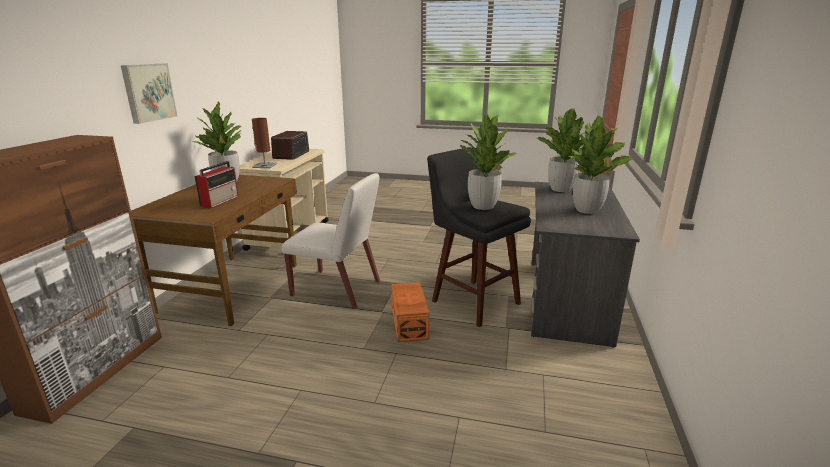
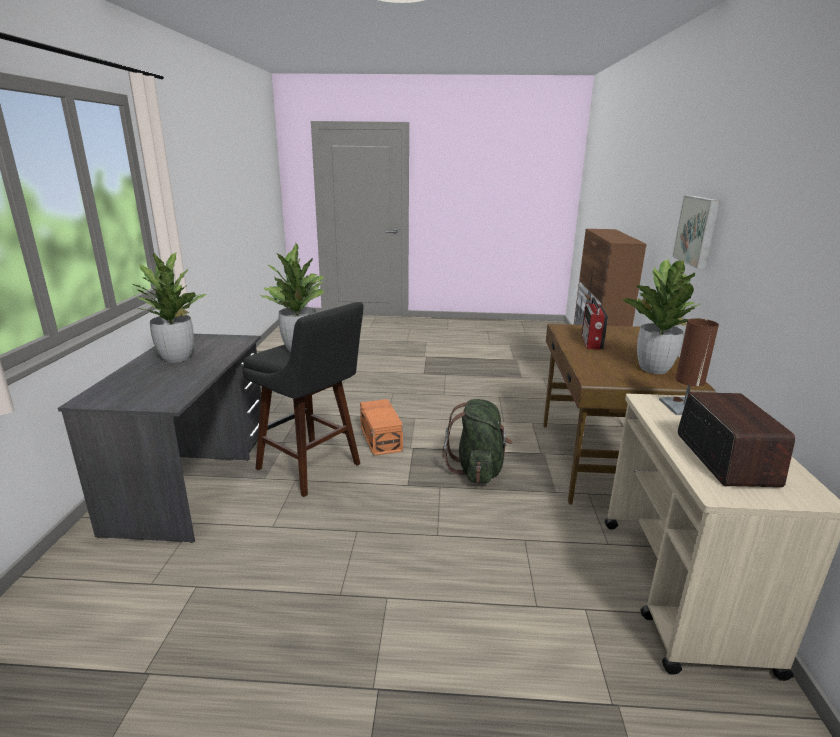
camera: 170 degrees right, 0 degrees up
white chair [282,173,380,309] -> green backpack [442,399,512,484]
potted plant [537,108,584,192] -> none

